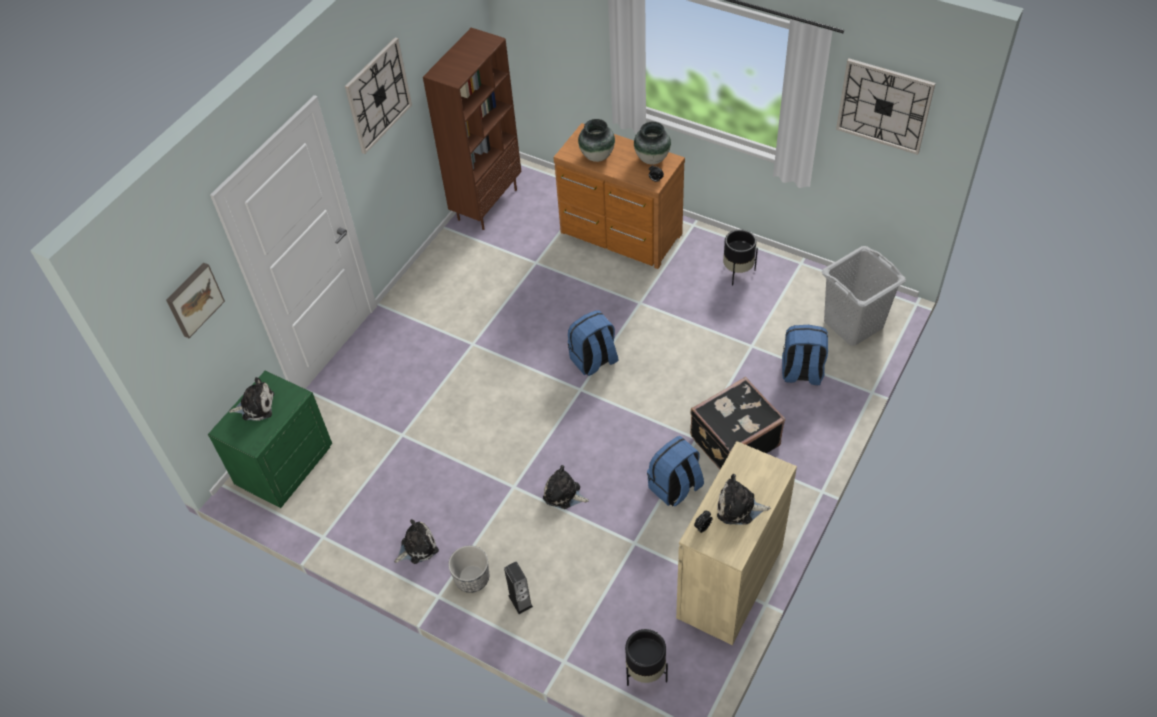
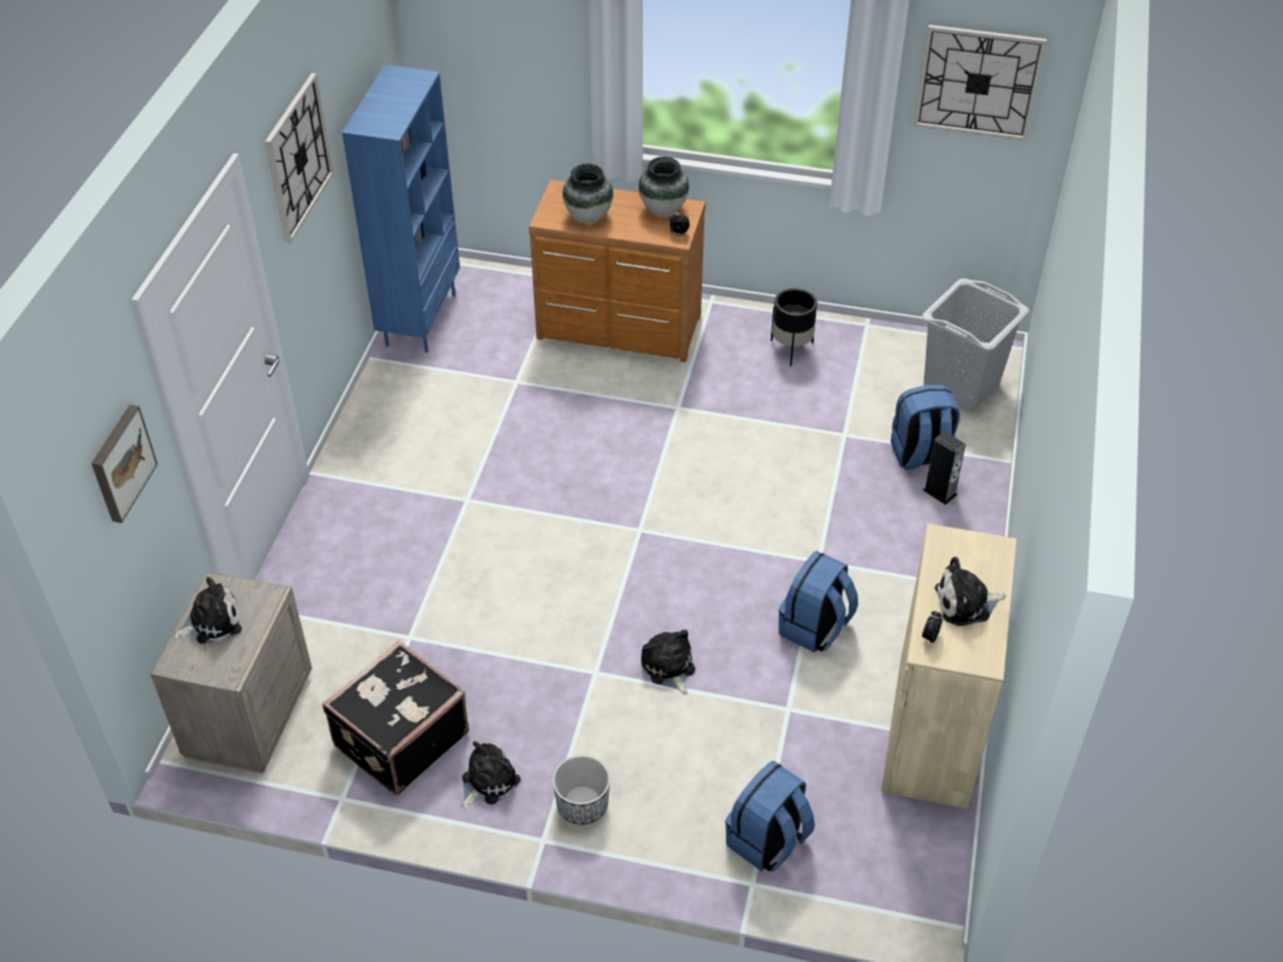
camera: 20 degrees left, 5 degrees down
green nightstand [208,371,332,508] -> beige nightstand [151,571,312,774]
brown bookcase [423,28,521,230] -> blue bookcase [342,65,460,353]
speaker [504,562,533,614] -> speaker moved to [923,431,966,505]
plush toy [543,465,589,509] -> plush toy turned 60 degrees clockwise [641,629,695,695]
blue backpack [568,310,619,376] -> blue backpack moved to [725,760,815,872]
black planter [625,629,668,686] -> none
black suitcase [690,377,785,469] -> black suitcase moved to [322,641,469,795]

